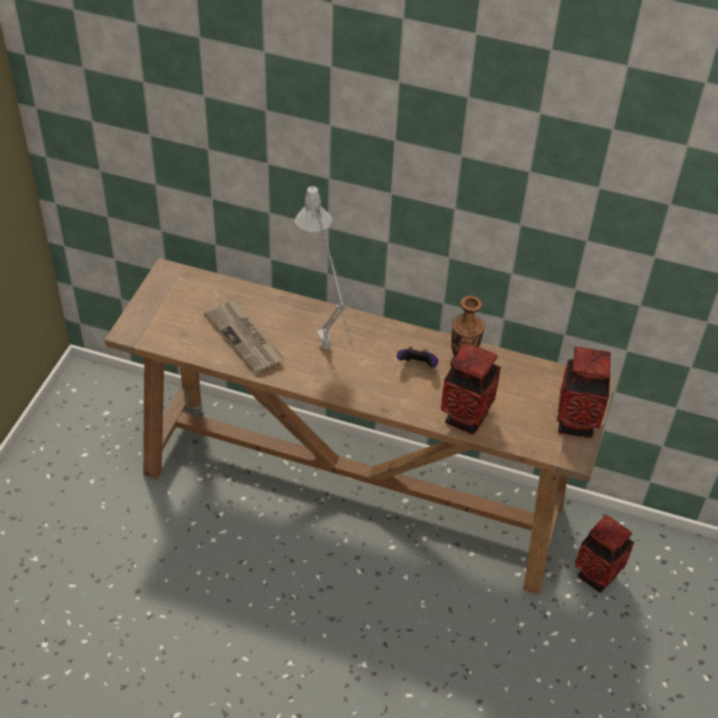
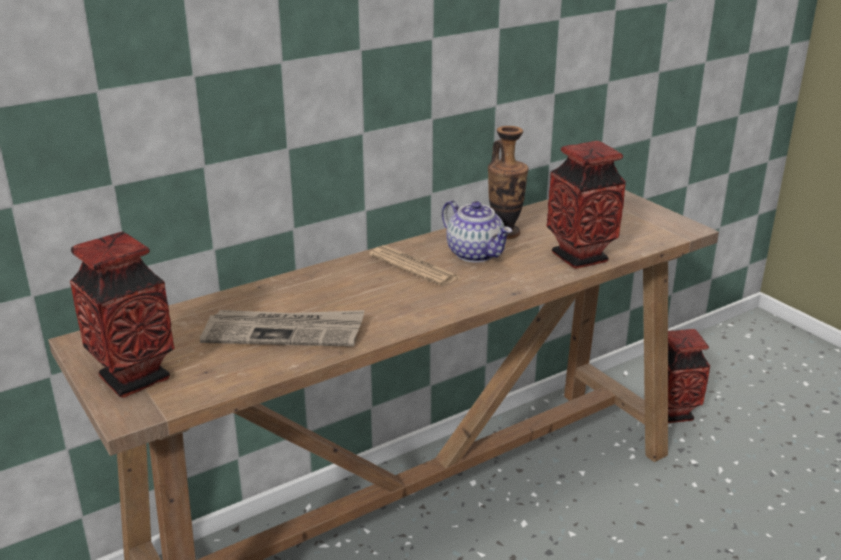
camera: 50 degrees left, 20 degrees down
grey table lamp [294,186,354,352] -> none
game controller [397,346,438,367] -> teapot [442,200,512,262]
vase [557,347,611,439] -> vase moved to [70,232,175,398]
none -> newspaper [369,245,459,286]

